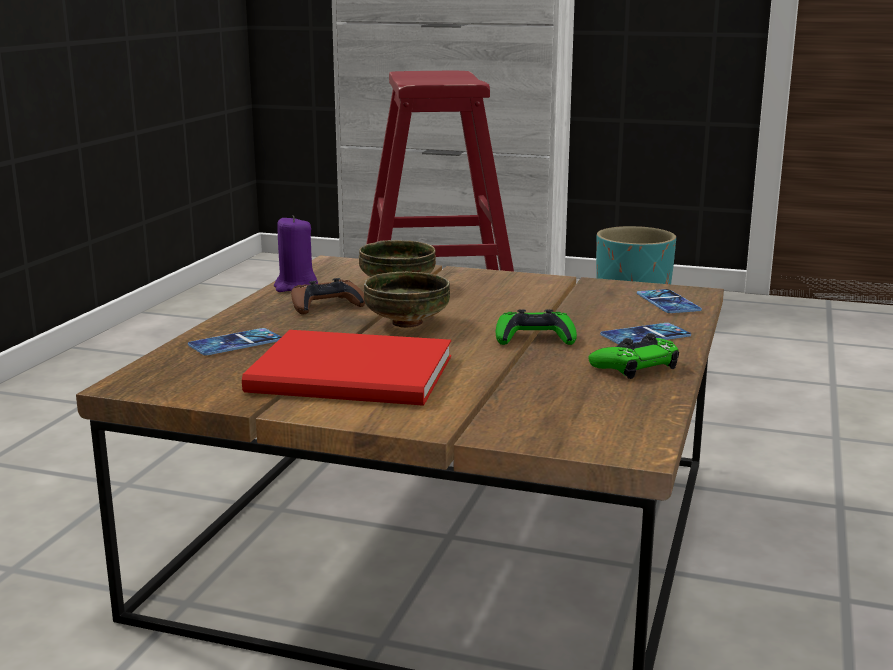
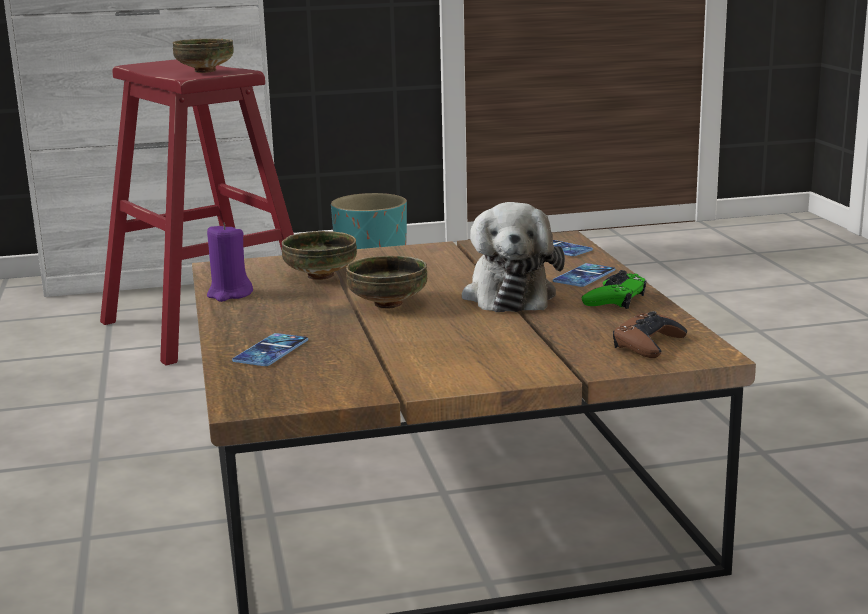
camera: 30 degrees left, 0 degrees up
red book [242,330,451,406] -> none
brown game controller [291,278,365,315] -> brown game controller moved to [613,311,687,358]
green game controller [496,309,577,345] -> plush toy [462,202,565,312]
none -> bowl [173,39,234,73]

